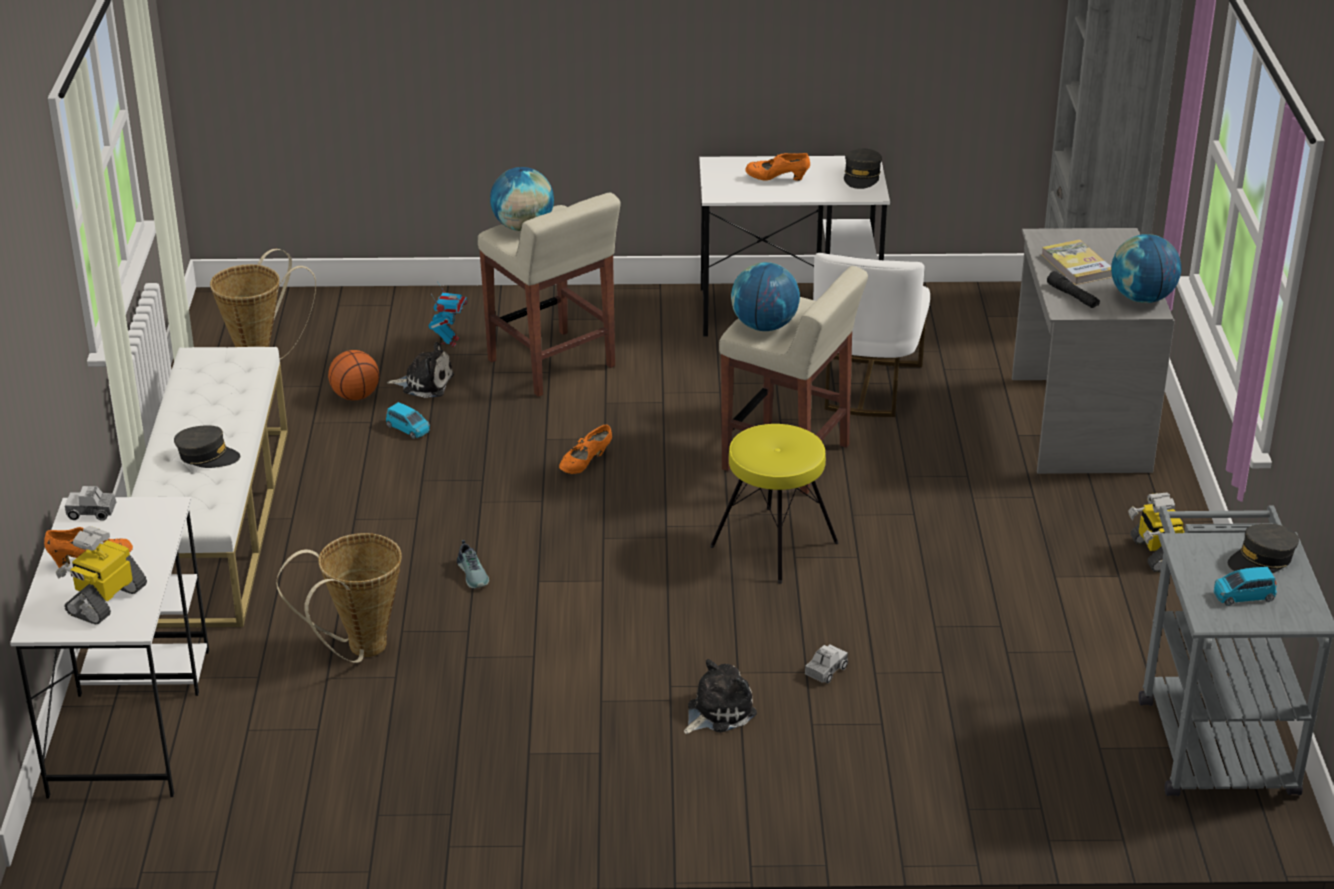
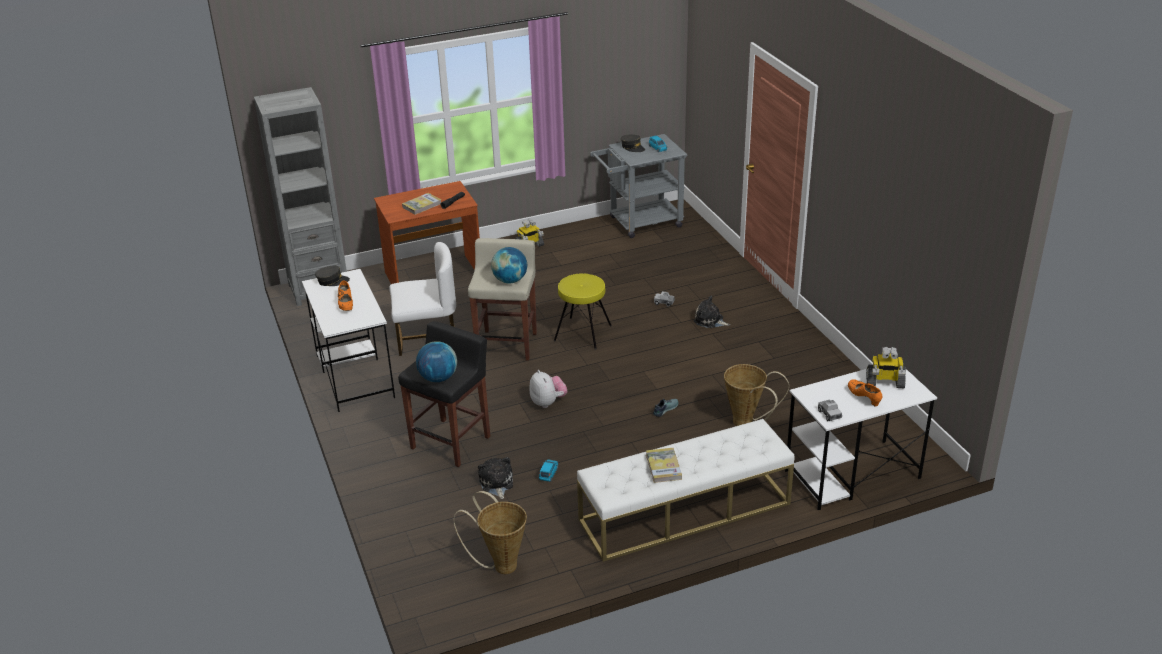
camera: 110 degrees left, 0 degrees up
grey cap [174,425,240,468] -> none
basketball [328,350,379,400] -> none
toy robot [429,283,468,347] -> none
beige stool [478,192,621,397] -> black stool [398,321,491,467]
orange shoe [559,425,612,474] -> plush toy [529,370,567,408]
grey desk [1012,228,1175,474] -> brown desk [374,181,480,284]
globe [1111,234,1181,303] -> none
none -> book [646,448,682,483]

